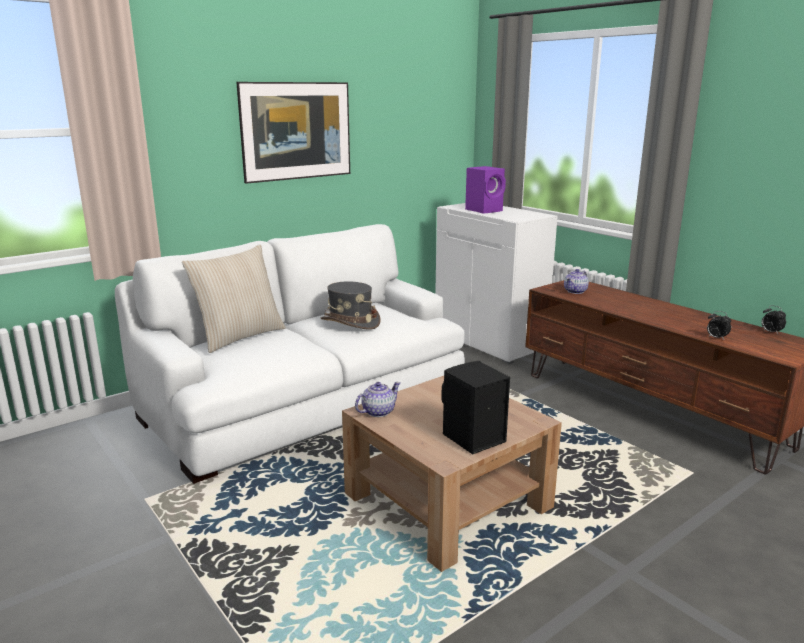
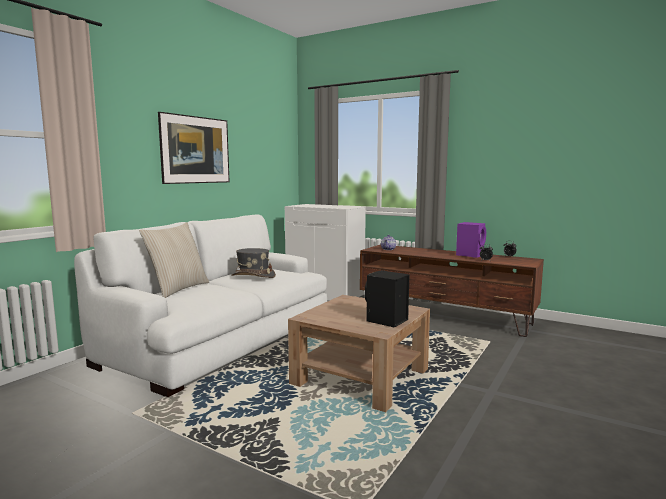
camera: 20 degrees left, 10 degrees down
teapot [355,382,400,417] -> none
purple speaker [465,166,506,214] -> purple speaker moved to [456,222,486,258]

